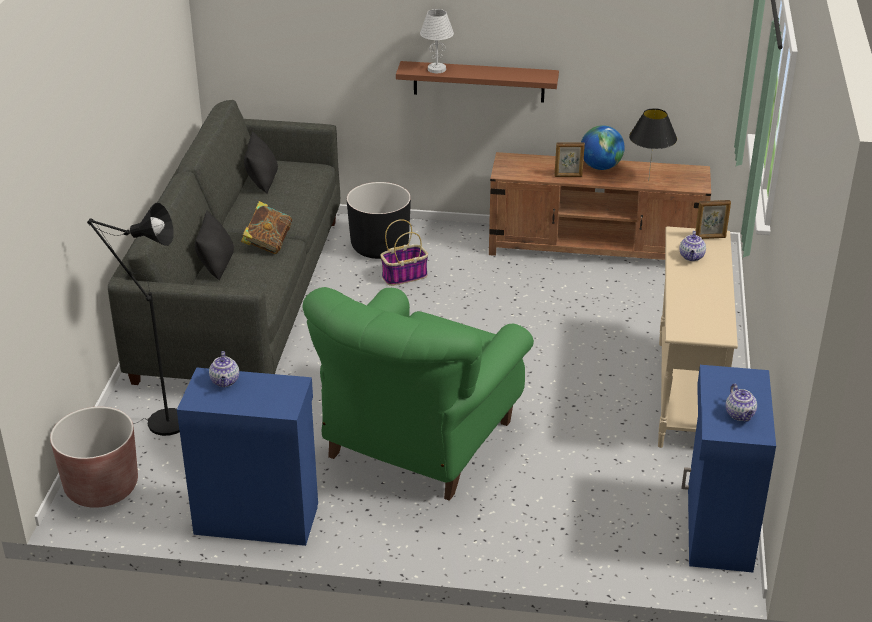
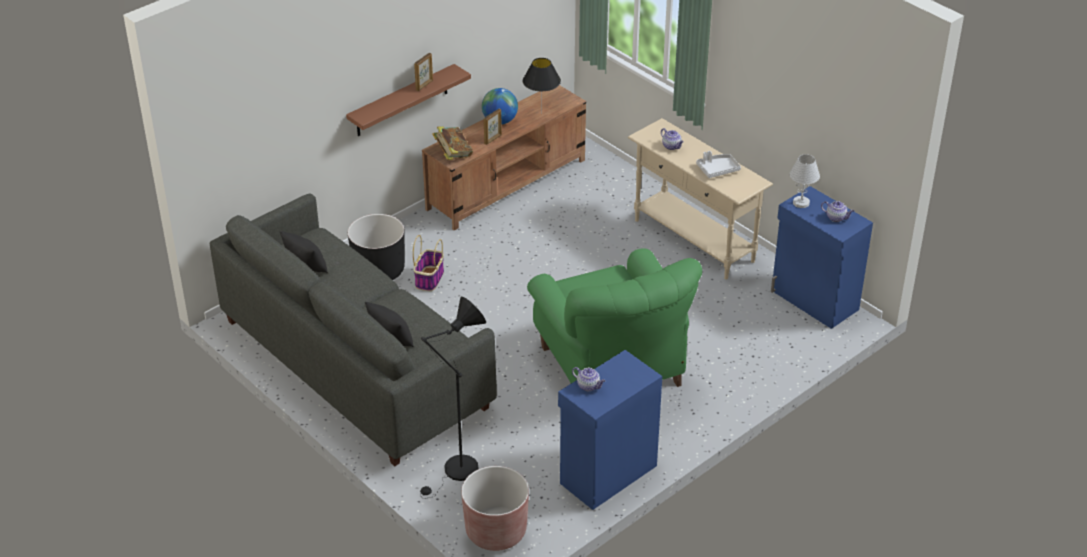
camera: 50 degrees left, 5 degrees up
book [241,201,292,254] -> book moved to [432,126,473,160]
white table lamp [420,9,454,73] -> white table lamp moved to [790,154,820,208]
picture frame [695,200,731,239] -> picture frame moved to [414,53,433,91]
none -> grey tray [696,151,741,178]

